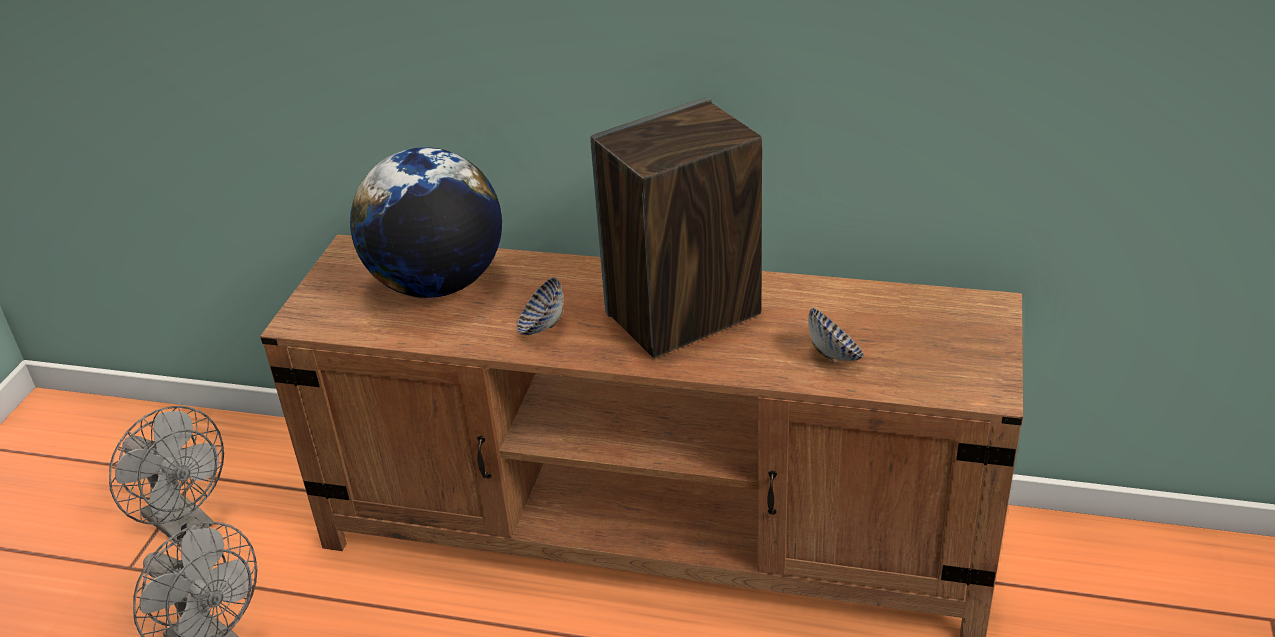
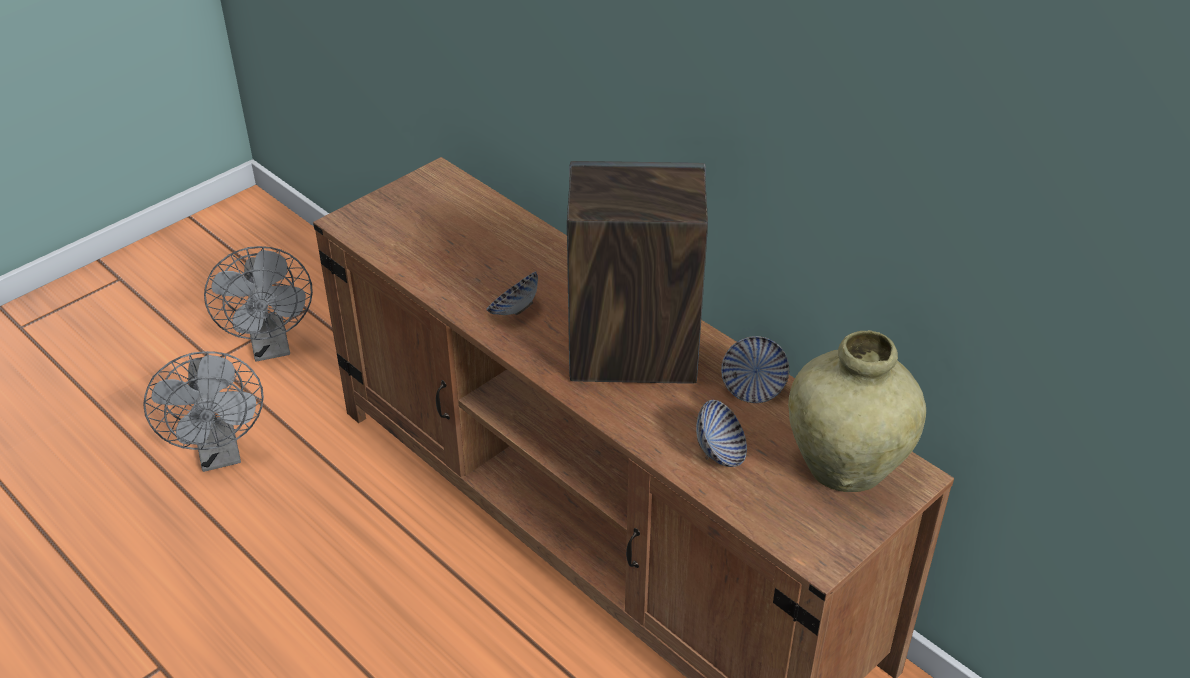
camera: 30 degrees right, 5 degrees up
globe [350,147,502,298] -> none
none -> bowl [721,336,789,403]
none -> beige vase [788,330,926,492]

